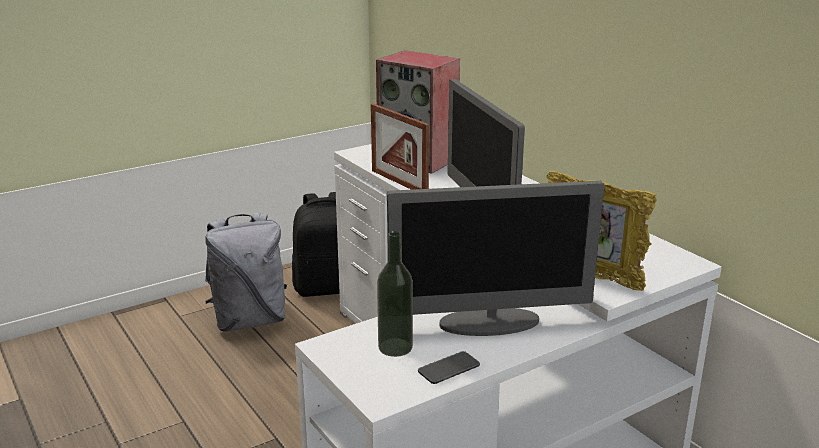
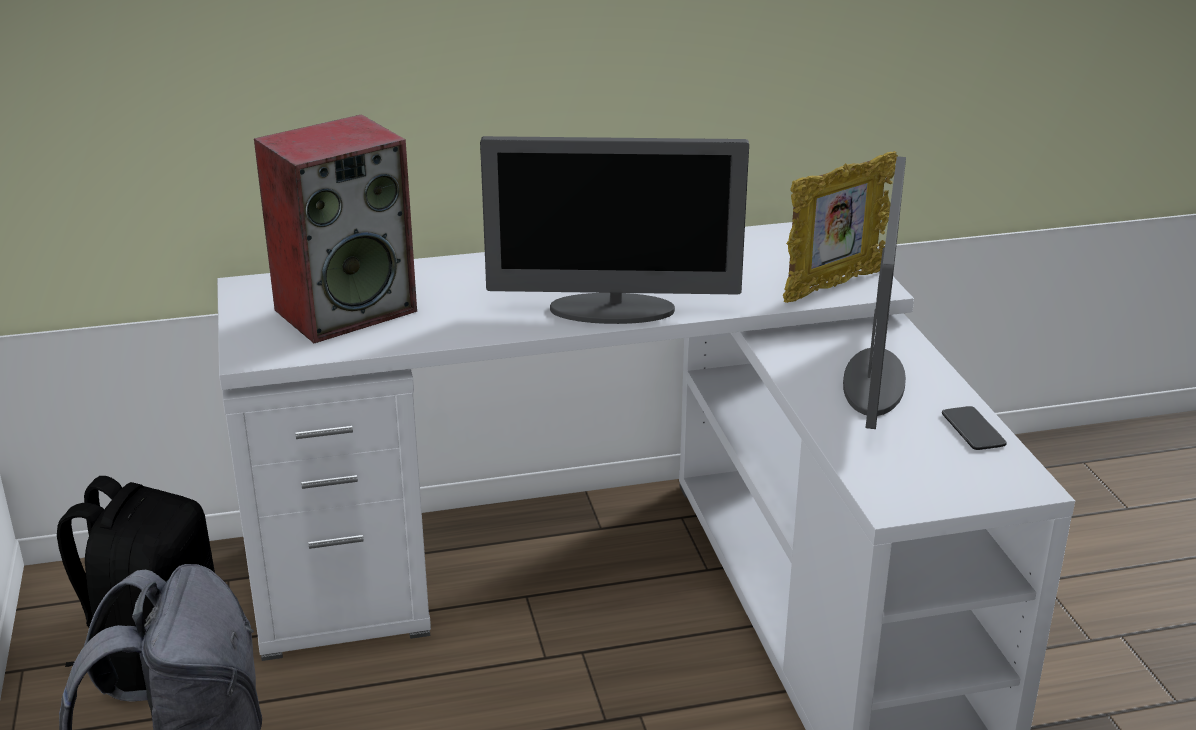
camera: 70 degrees left, 5 degrees up
picture frame [371,104,429,190] -> none
bottle [377,231,413,357] -> none

